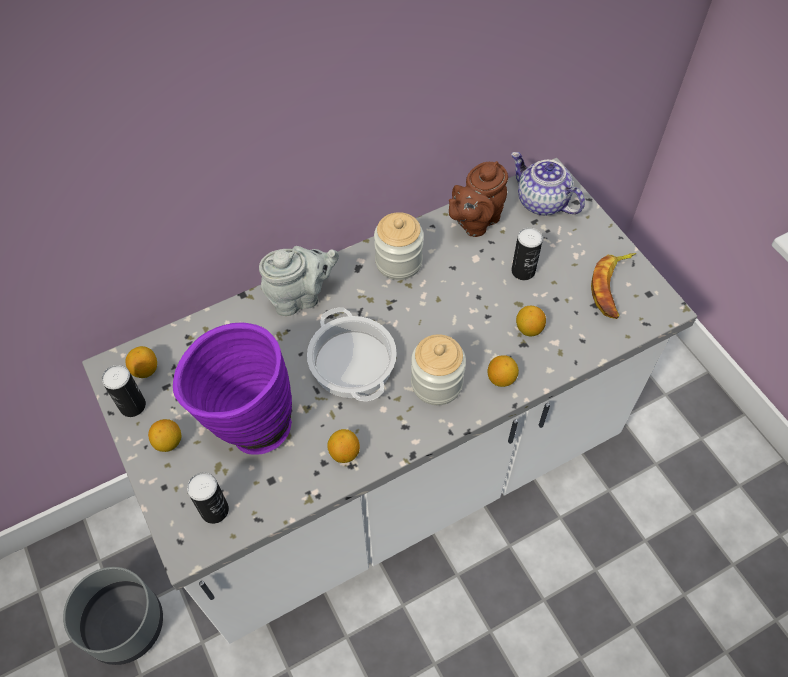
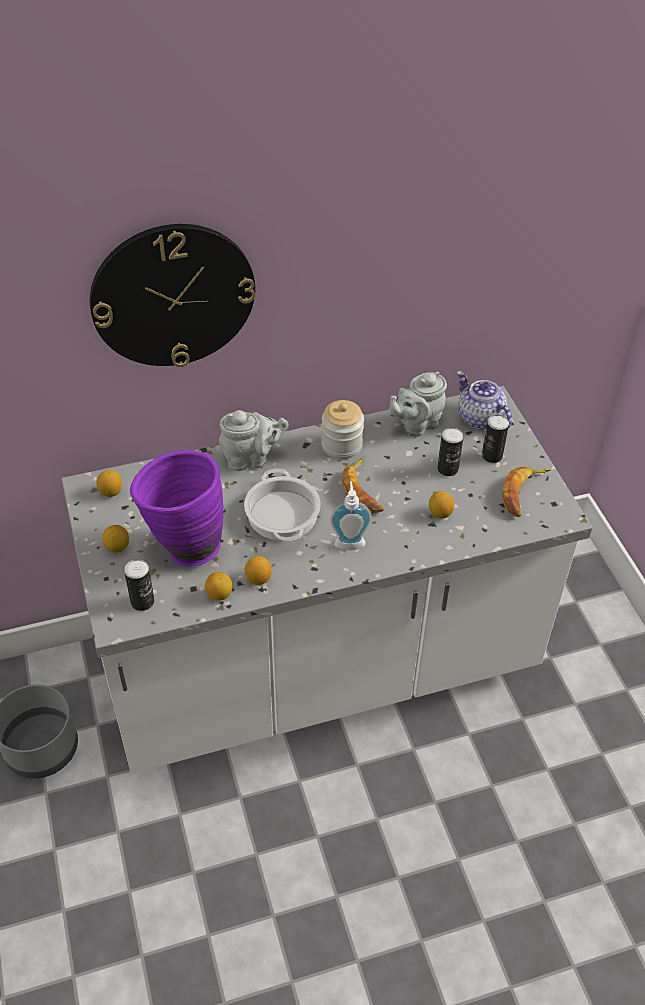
camera: 10 degrees right, 10 degrees down
can [102,365,146,417] -> can moved to [482,414,509,463]
jar [411,334,466,405] -> soap dispenser [330,481,372,550]
brown teapot [449,161,508,237] -> grey teapot [389,372,447,437]
lemon [487,355,519,387] -> lemon moved to [205,572,233,601]
none -> wall clock [90,224,255,367]
none -> banana [342,457,384,513]

